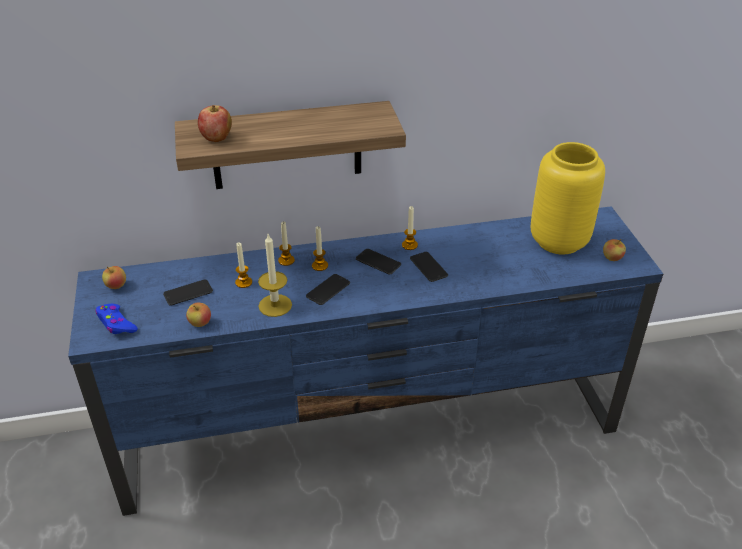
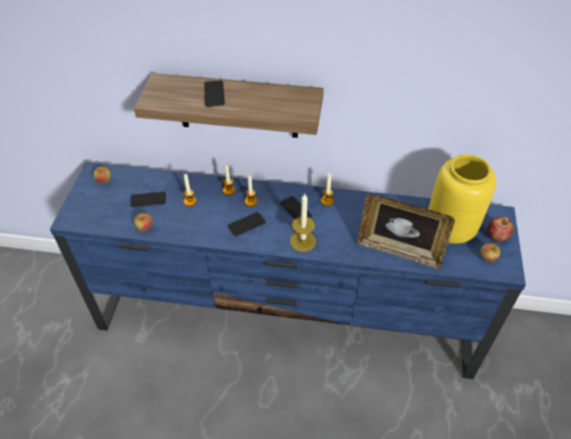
camera: 20 degrees right, 10 degrees up
blue game controller [95,304,138,334] -> none
apple [198,105,232,142] -> apple moved to [488,217,514,242]
candle [258,234,292,317] -> candle moved to [290,194,316,252]
phone [410,252,448,282] -> phone moved to [204,81,225,107]
none -> picture frame [357,194,455,270]

